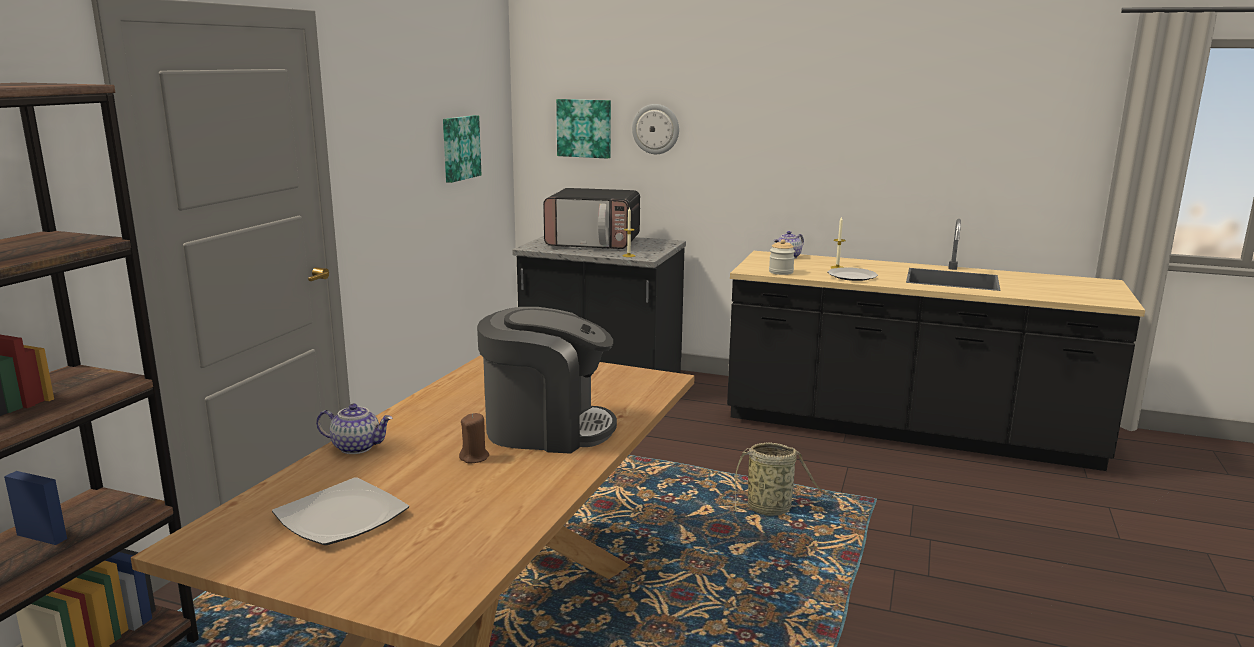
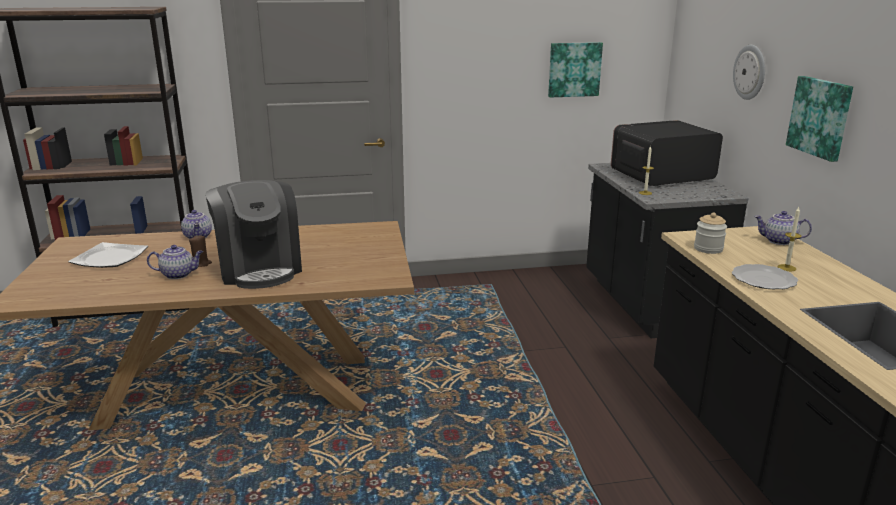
camera: 60 degrees right, 5 degrees up
microwave [543,188,640,249] -> microwave turned 90 degrees clockwise [611,120,723,186]
picture [556,99,611,159] -> picture moved to [786,76,853,162]
basket [724,442,836,516] -> none
none -> teapot [147,245,203,279]

